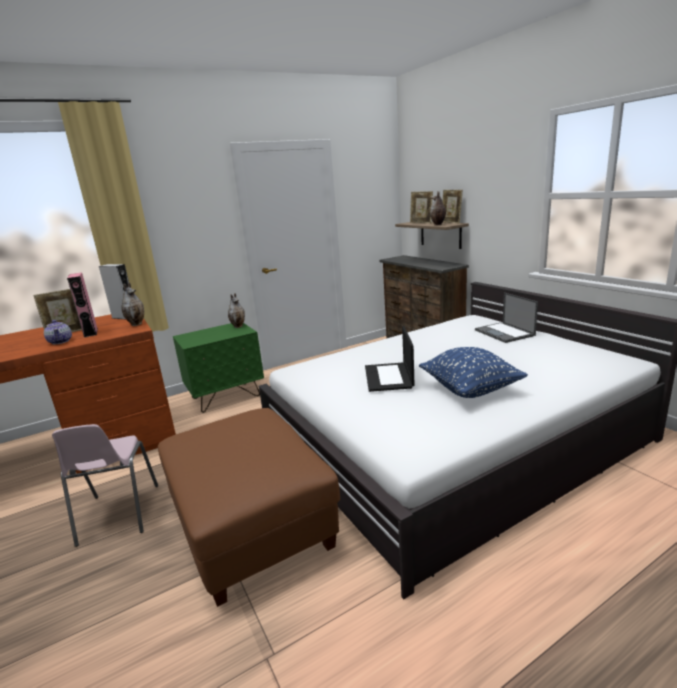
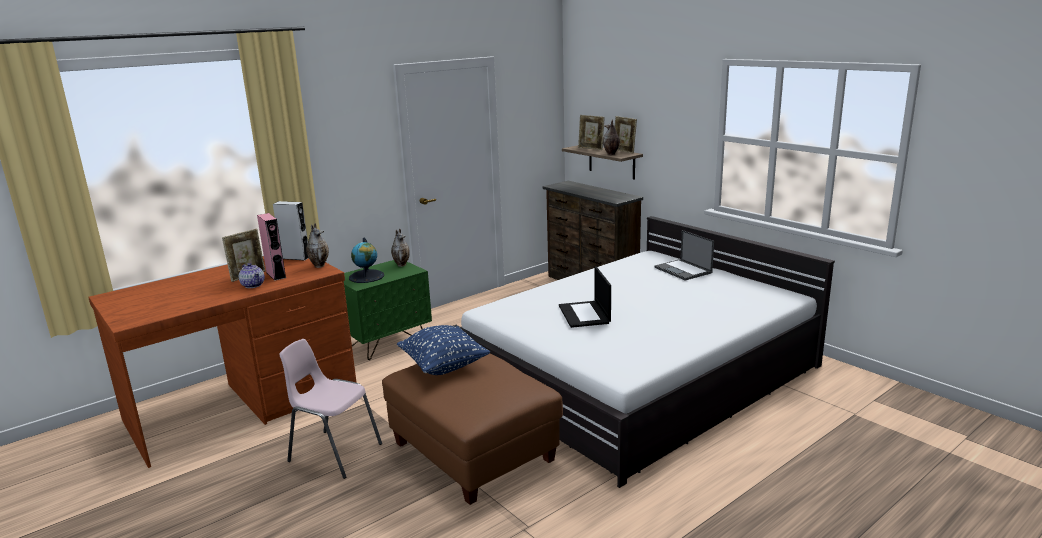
camera: 10 degrees left, 0 degrees up
pink chair [52,424,158,547] -> pink chair turned 135 degrees clockwise [280,339,382,479]
blue pillow [419,347,528,398] -> blue pillow moved to [397,325,490,375]
none -> globe [349,238,384,283]

